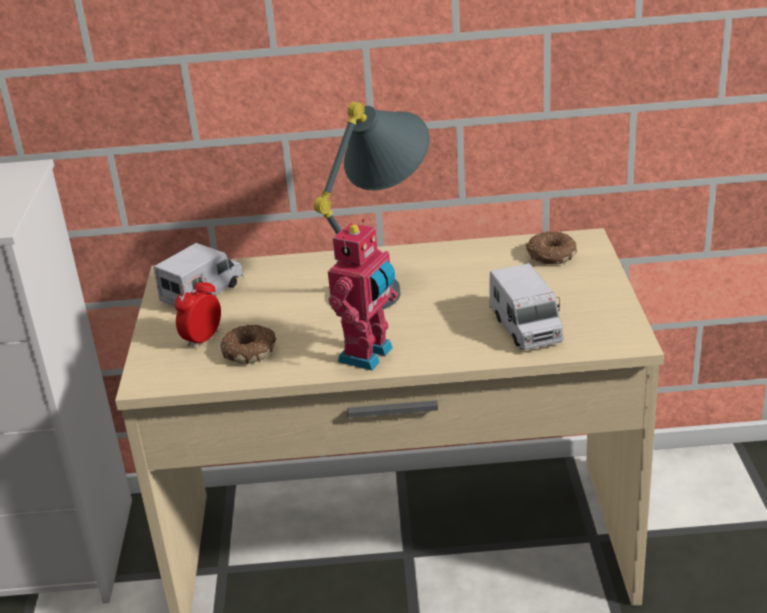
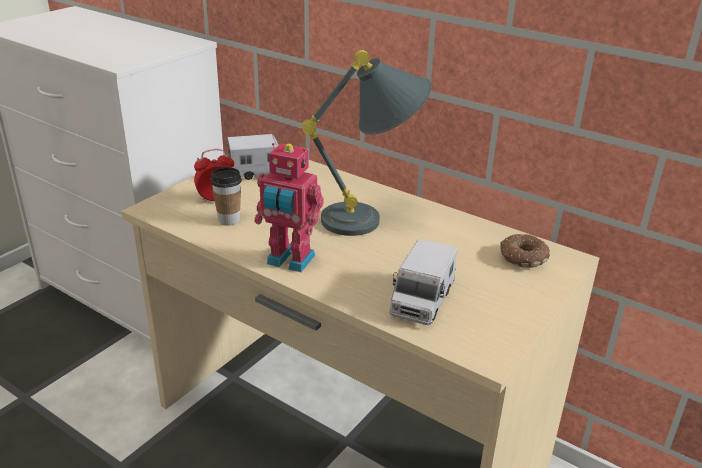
camera: 35 degrees right, 0 degrees up
donut [220,324,277,364] -> cup [210,167,242,226]
toy robot [328,219,398,370] -> toy robot turned 45 degrees clockwise [254,143,324,272]

